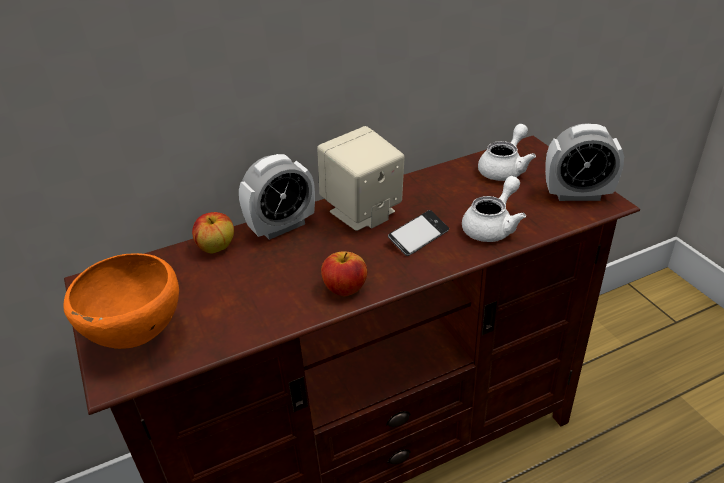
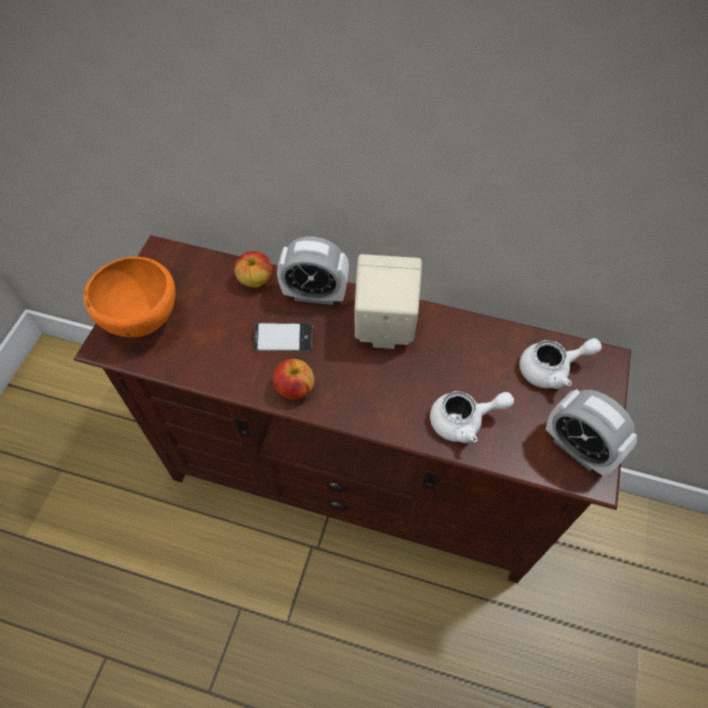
camera: 40 degrees right, 20 degrees up
phone [388,210,449,256] -> phone moved to [254,323,312,352]

